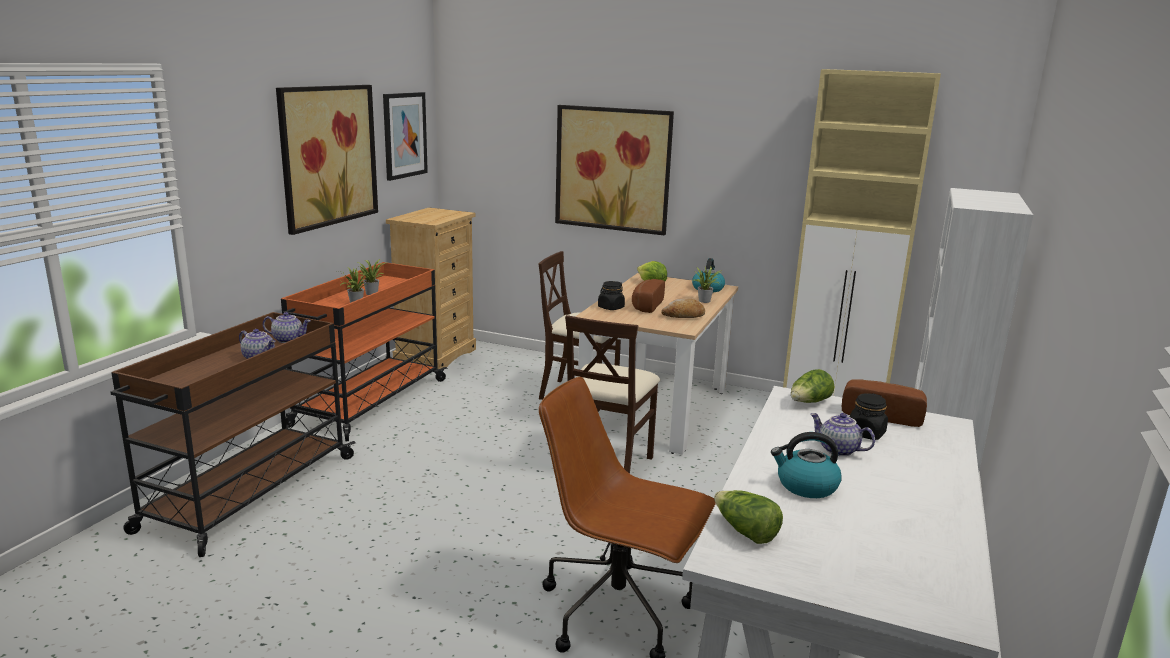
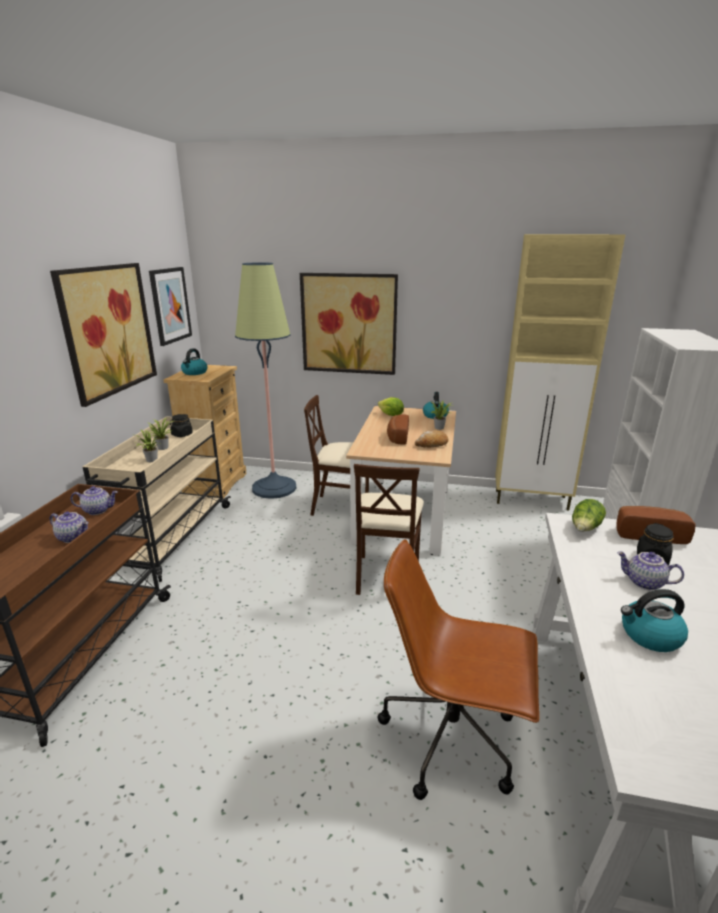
camera: 10 degrees left, 5 degrees up
orange cart [281,262,448,441] -> beige cart [83,416,231,582]
black jar [598,281,625,310] -> black jar moved to [170,414,193,437]
lettuce [714,490,783,544] -> none
none -> kettle [181,349,207,375]
none -> floor lamp [235,262,296,499]

